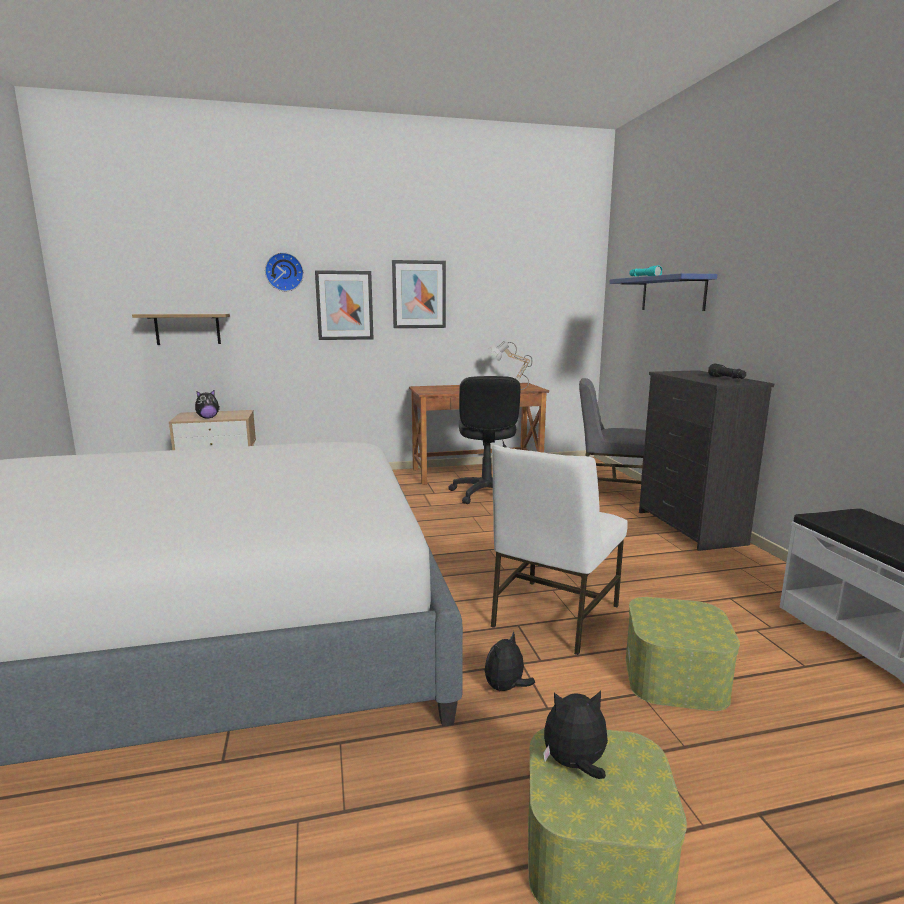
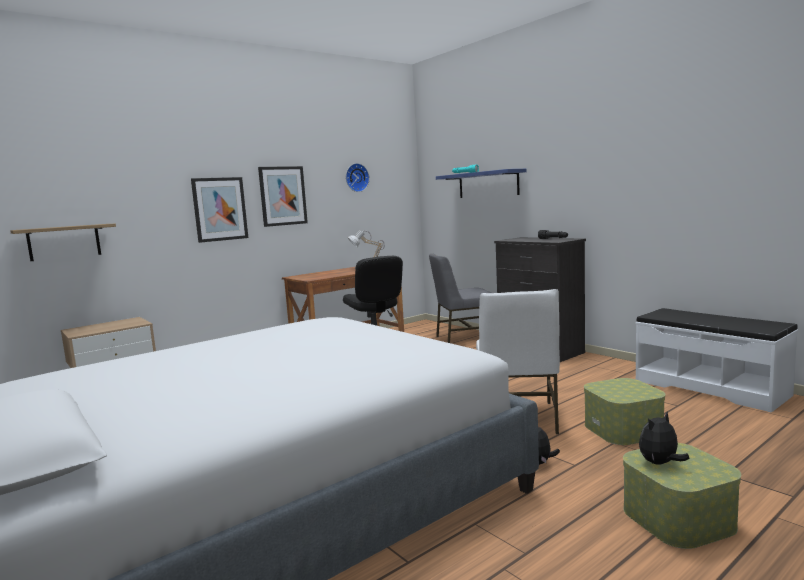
camera: 25 degrees left, 5 degrees down
plush toy [195,390,220,418] -> none
wall clock [265,252,304,291] -> wall clock moved to [346,163,369,192]

